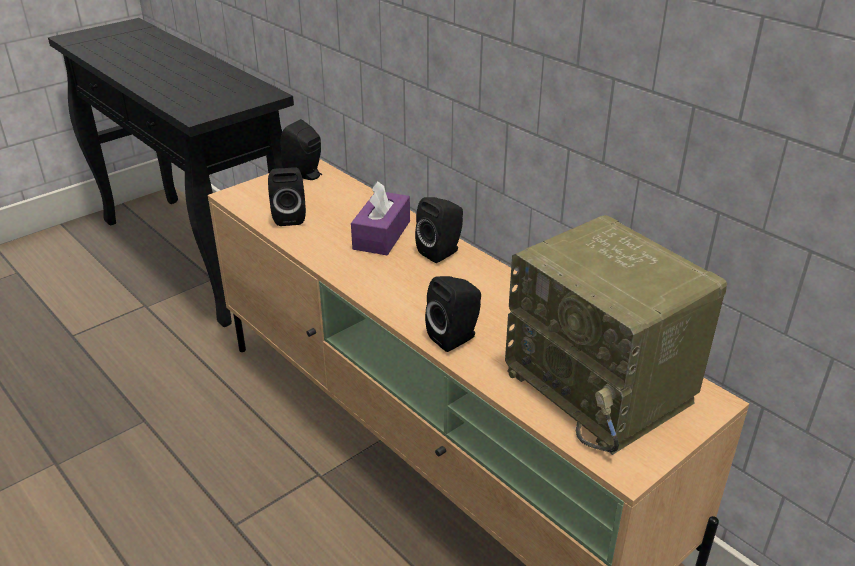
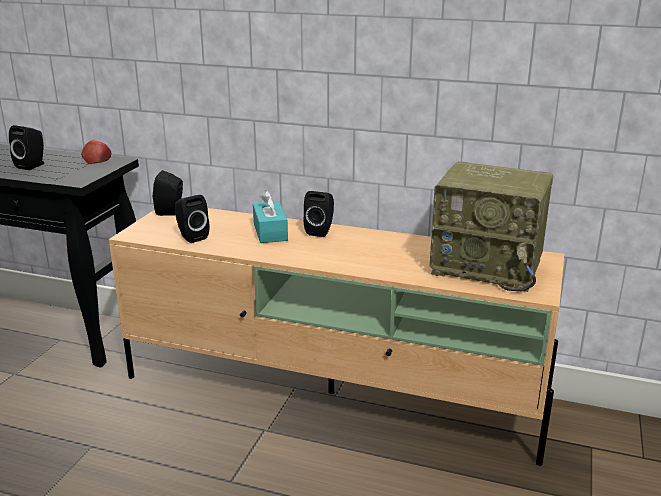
camera: 30 degrees left, 10 degrees down
purple tissue box [351,181,410,255] -> turquoise tissue box [253,190,288,243]
black speaker [425,276,481,352] -> black speaker moved to [9,125,44,170]
none -> apple [81,140,111,164]

